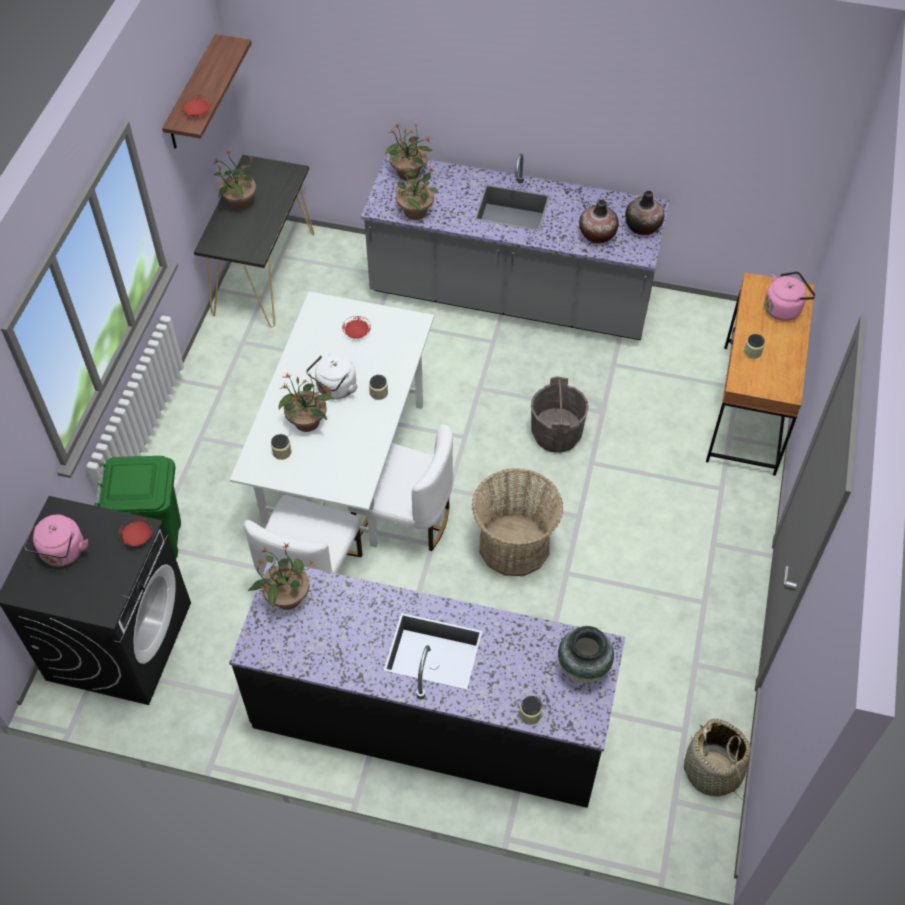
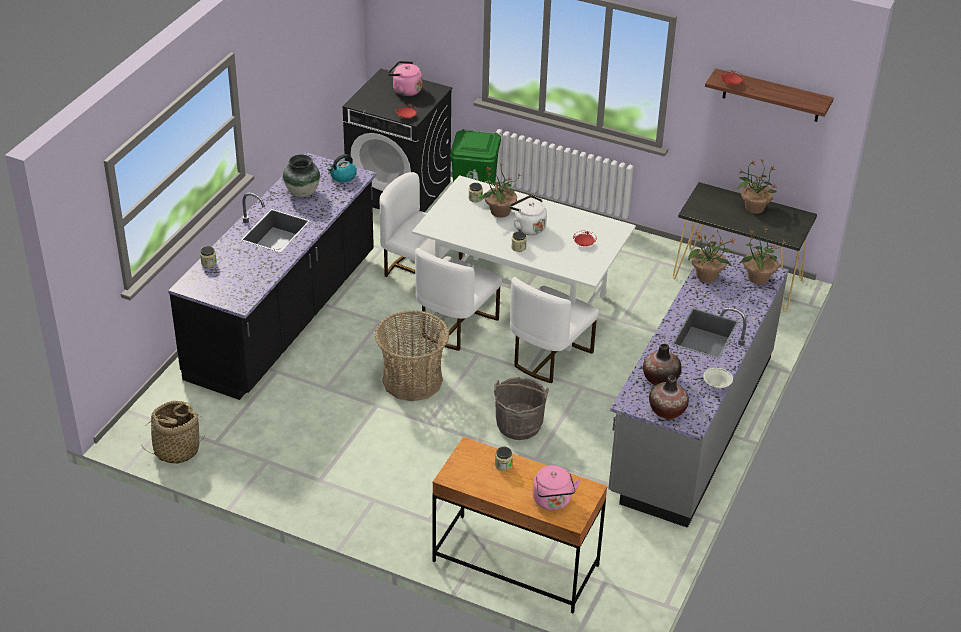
camera: 100 degrees right, 15 degrees down
potted plant [248,543,314,610] -> kettle [328,154,357,182]
vase [558,626,614,683] -> vase moved to [283,154,320,197]
none -> white chair [510,277,599,383]
none -> white bowl [703,368,733,389]

